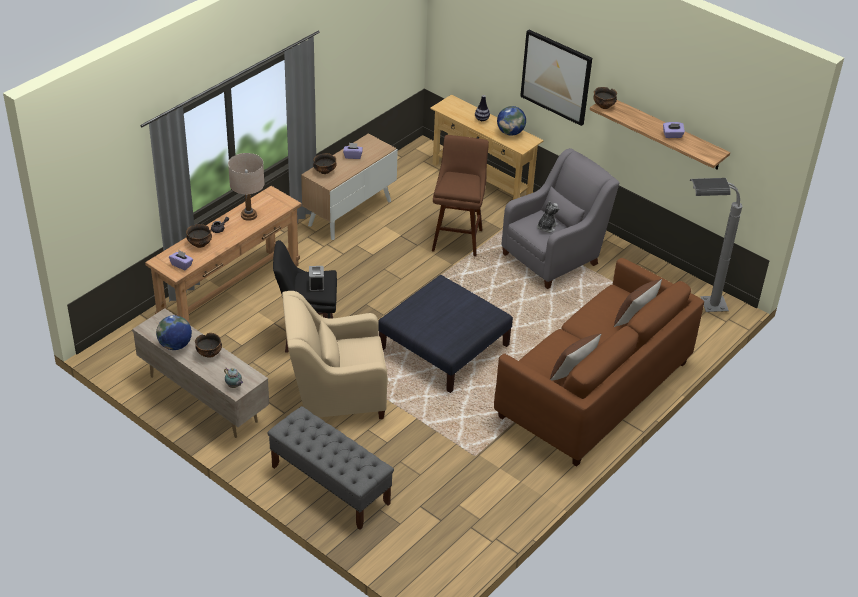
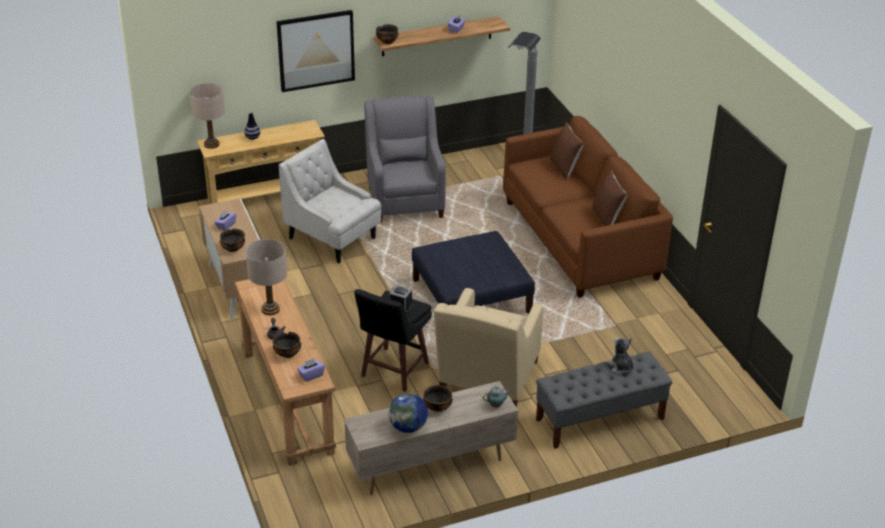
camera: 60 degrees left, 5 degrees down
brown stool [432,135,489,257] -> white armchair [279,139,381,263]
globe [497,106,526,136] -> none
plush toy [537,201,559,233] -> plush toy moved to [608,338,633,374]
none -> beige table lamp [189,83,225,149]

